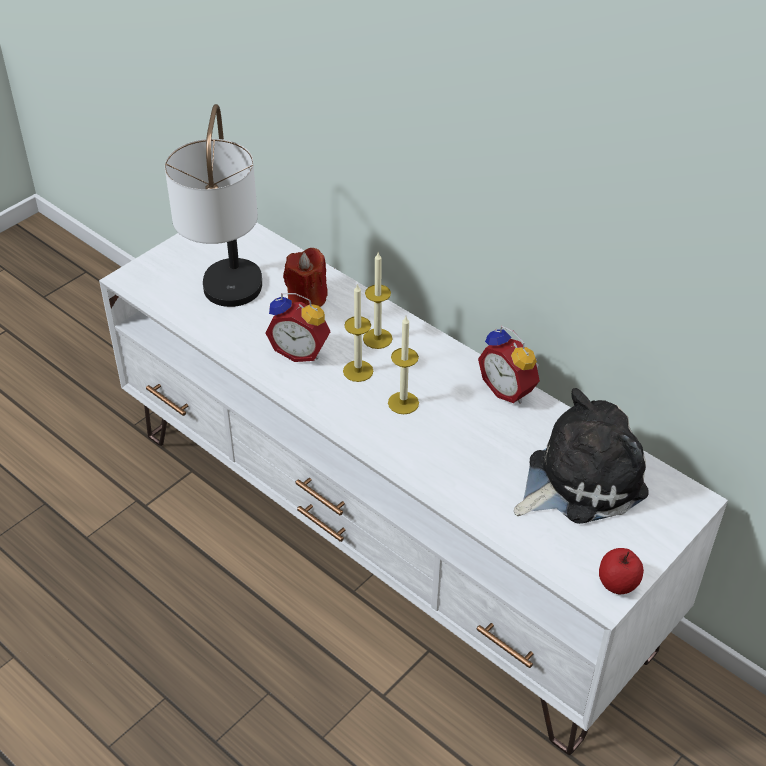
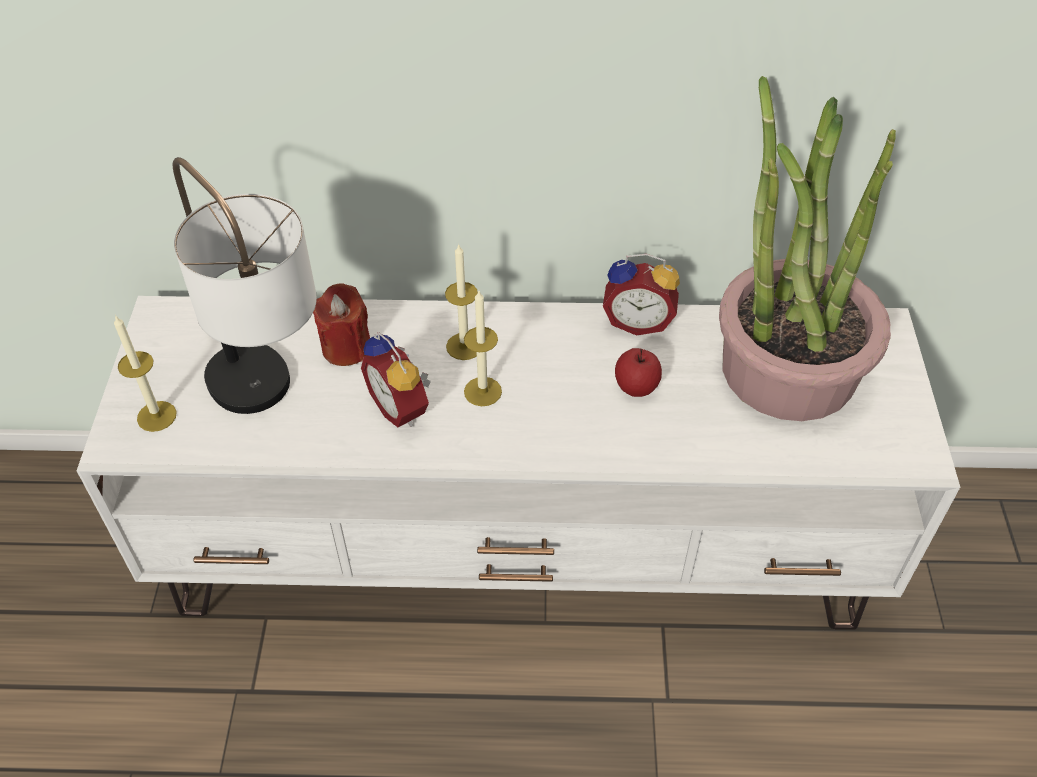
camera: 40 degrees left, 5 degrees up
alarm clock [265,293,331,362] -> alarm clock turned 75 degrees clockwise [361,332,431,427]
candle [388,316,419,414] -> candle moved to [114,315,177,432]
plush toy [514,388,648,524] -> potted plant [719,76,896,421]
apple [599,548,644,595] -> apple moved to [615,348,662,397]

